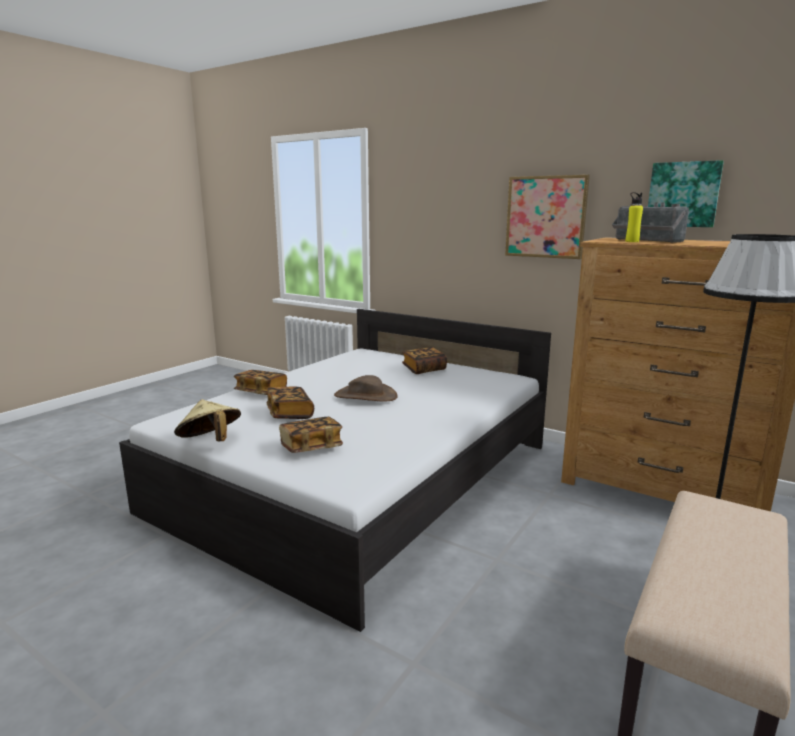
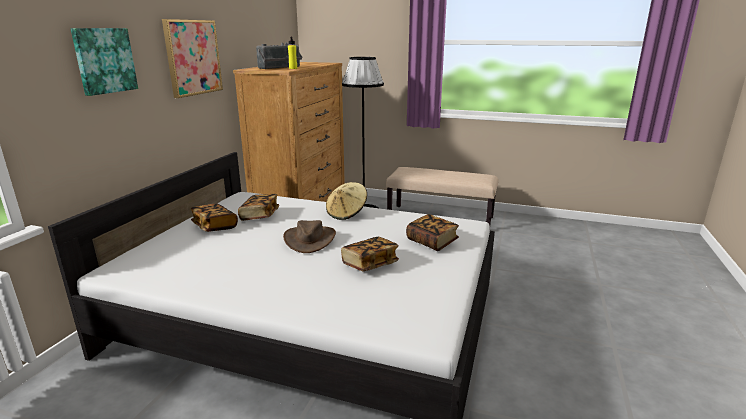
camera: 105 degrees left, 5 degrees up
beige hat [174,399,241,441] -> beige hat moved to [326,182,367,220]
book [234,370,287,395] -> book moved to [238,194,279,221]
picture [648,160,724,227] -> picture moved to [70,28,138,96]

